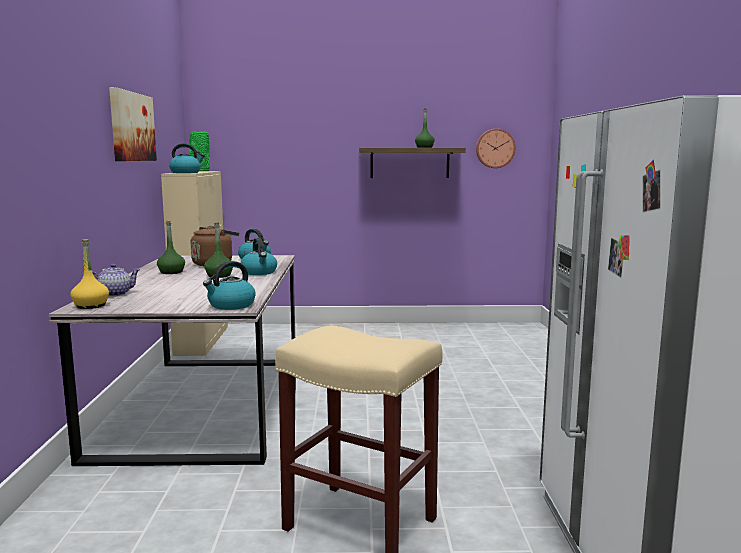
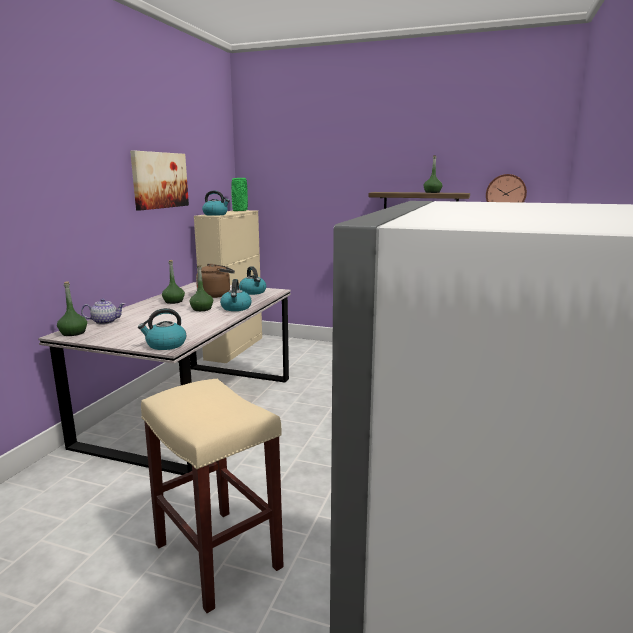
camera: 20 degrees right, 5 degrees up
yellow bottle [70,239,109,309] -> green bottle [57,281,87,336]

